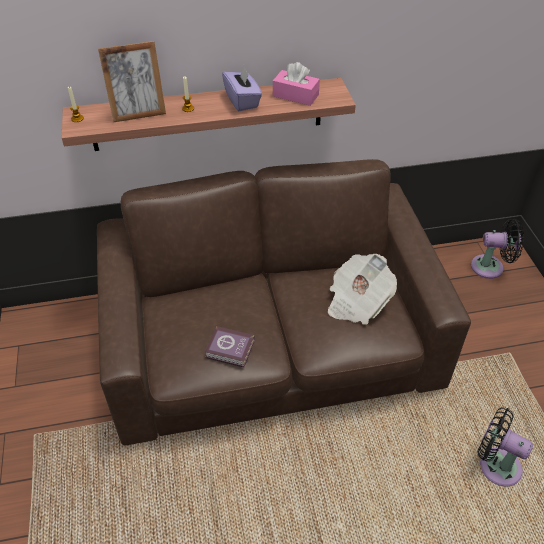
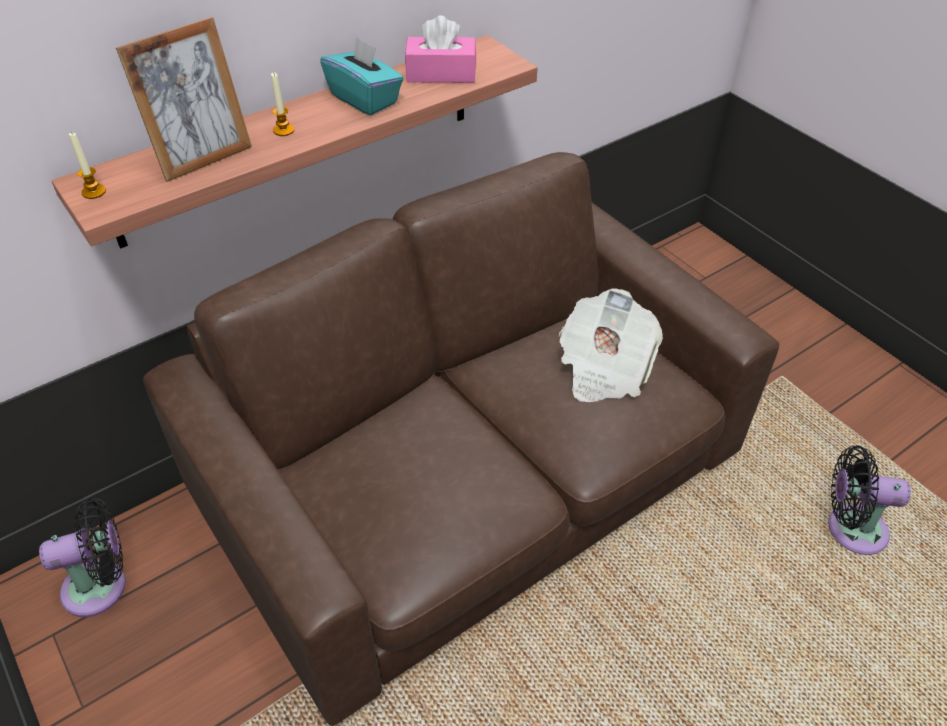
camera: 25 degrees left, 0 degrees up
book [205,326,255,367] -> none
purple tissue box [222,65,262,111] -> turquoise tissue box [320,36,404,116]
black fan [471,219,524,279] -> black fan moved to [39,498,126,617]

